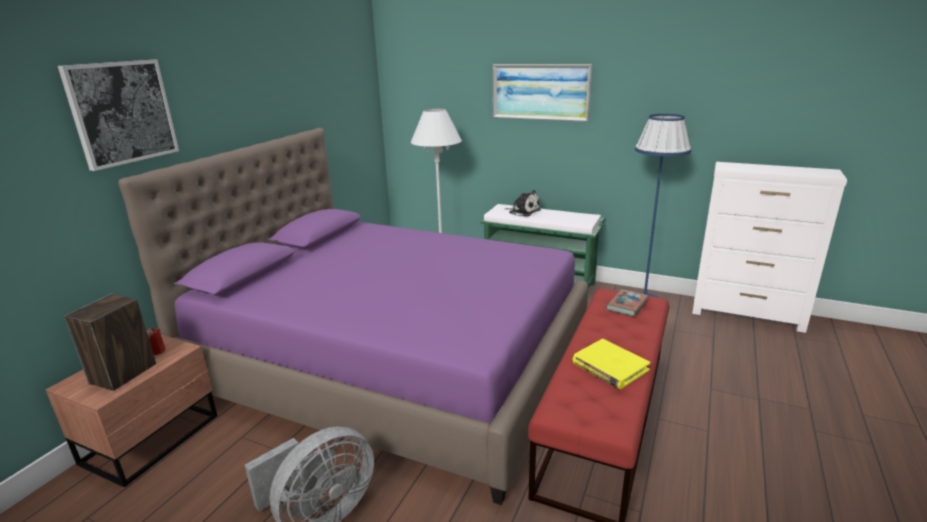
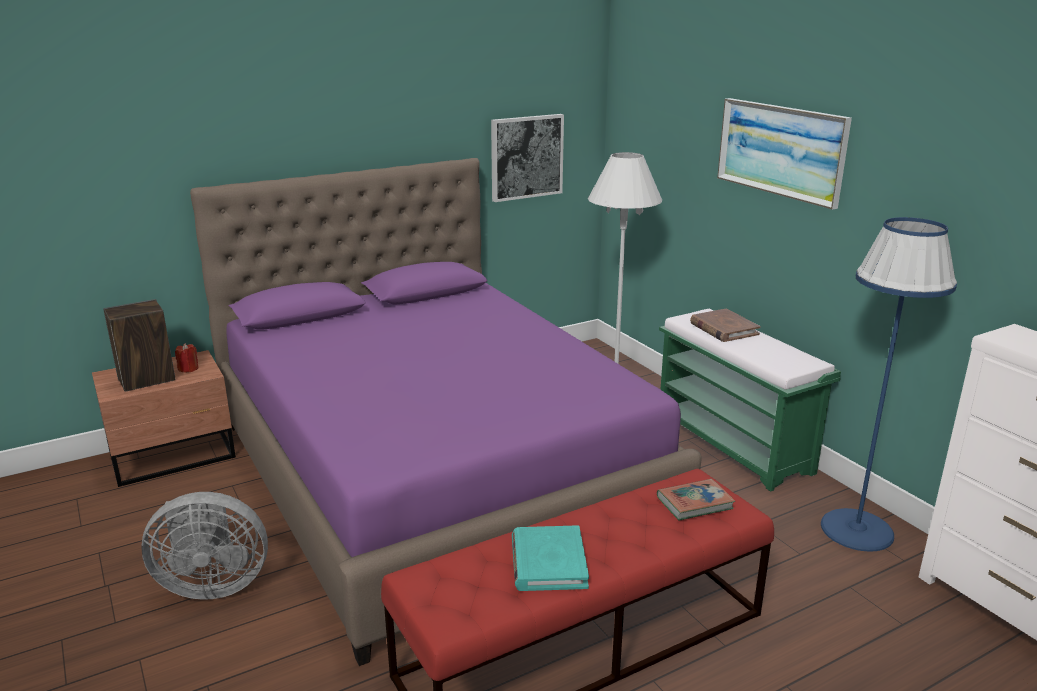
camera: 35 degrees right, 0 degrees up
picture [58,60,179,171] -> picture moved to [491,114,564,202]
plush toy [505,190,541,217] -> brown book [690,309,761,342]
yellow book [573,339,650,389] -> turquoise book [512,525,589,591]

